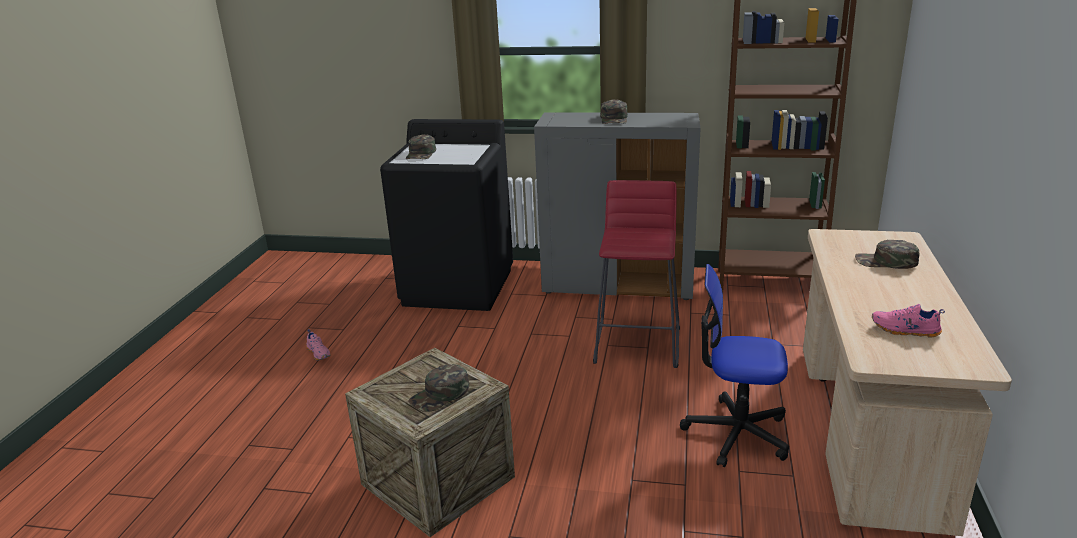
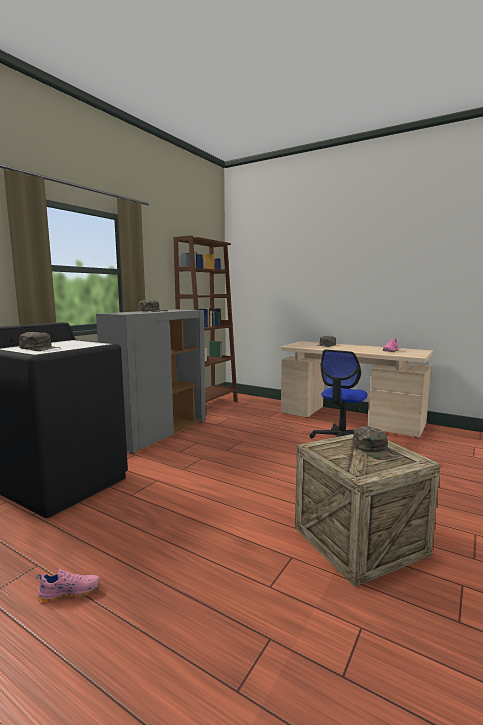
camera: 70 degrees left, 15 degrees down
red stool [593,180,680,368] -> none

